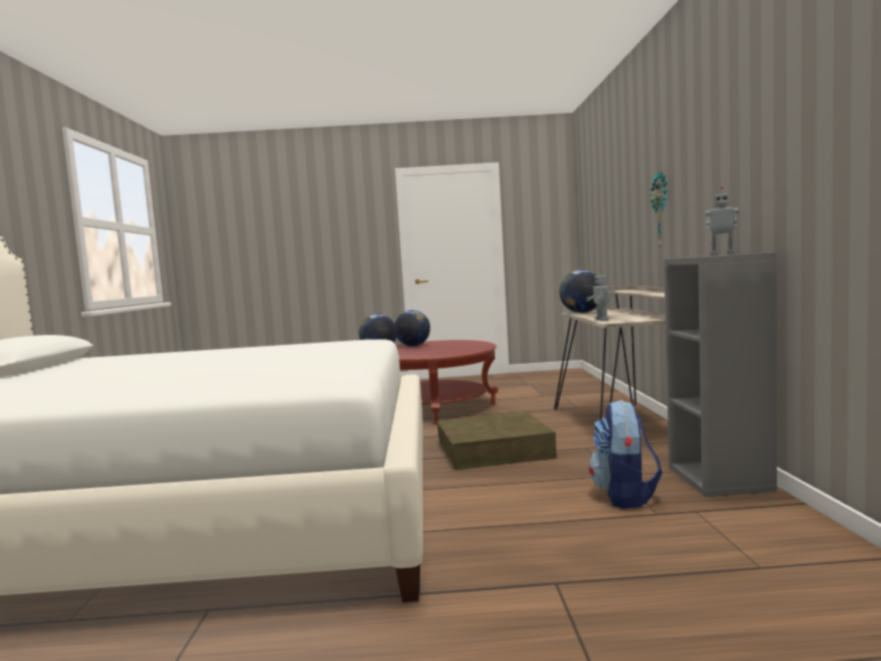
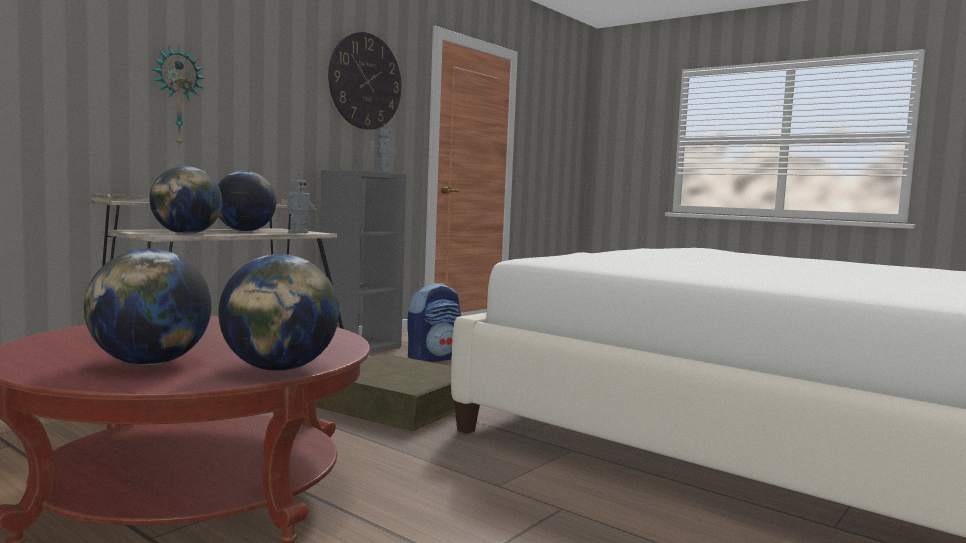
camera: 140 degrees left, 0 degrees up
none -> globe [218,171,277,232]
none -> wall clock [328,32,401,130]

